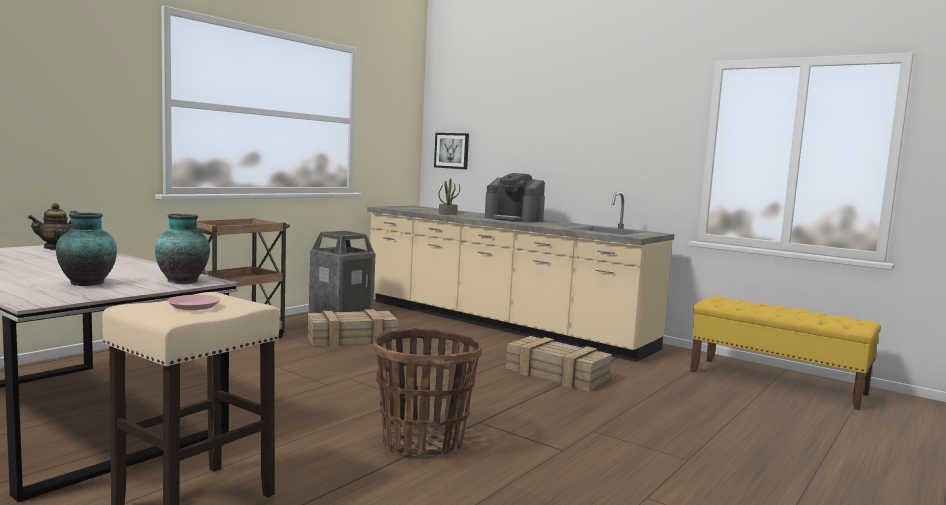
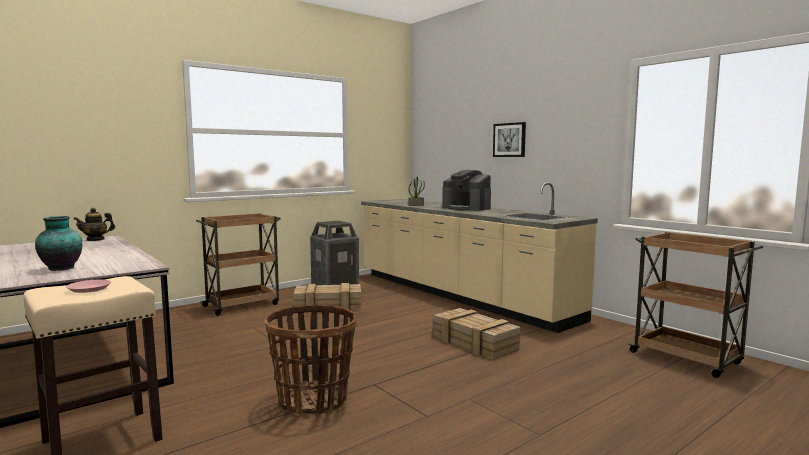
camera: 15 degrees right, 0 degrees up
vase [155,214,210,284] -> none
picture [434,133,469,169] -> picture moved to [493,122,526,157]
yellow bench [690,296,881,410] -> brown cart [627,232,763,378]

